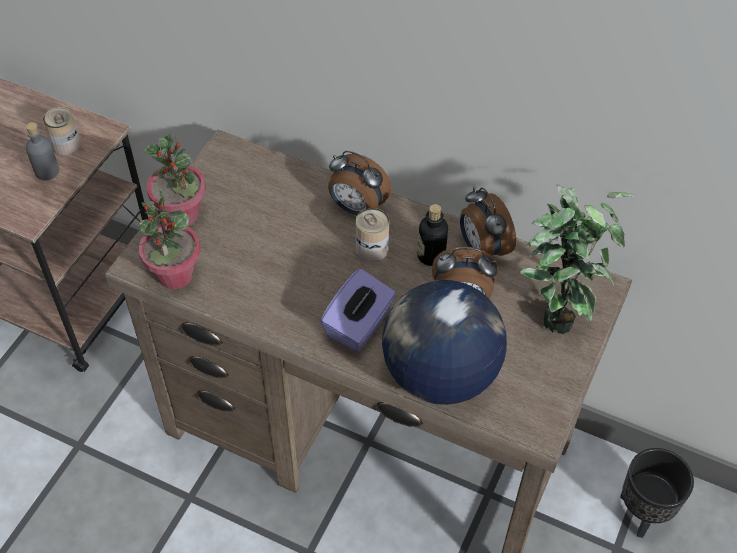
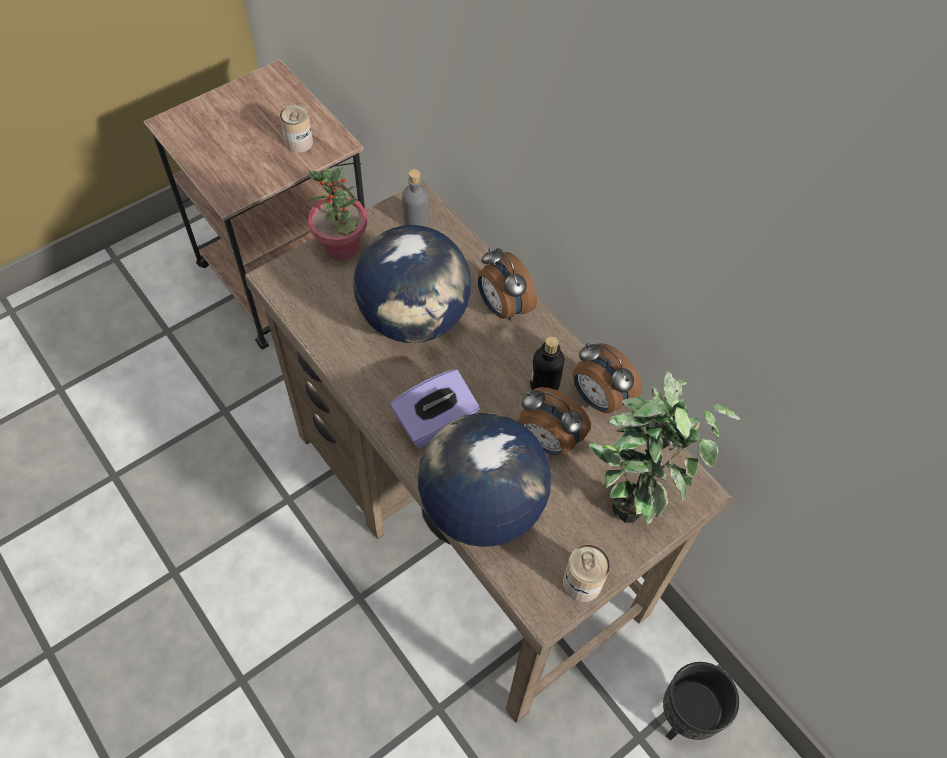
camera: 25 degrees right, 5 degrees up
grey bottle [26,122,59,180] -> grey bottle moved to [402,169,430,227]
potted plant [139,187,200,289] -> none
can [356,208,389,262] -> can moved to [563,545,610,602]
alarm clock [460,187,516,256] -> alarm clock turned 45 degrees counterclockwise [573,343,642,413]
none -> globe [353,225,471,343]

